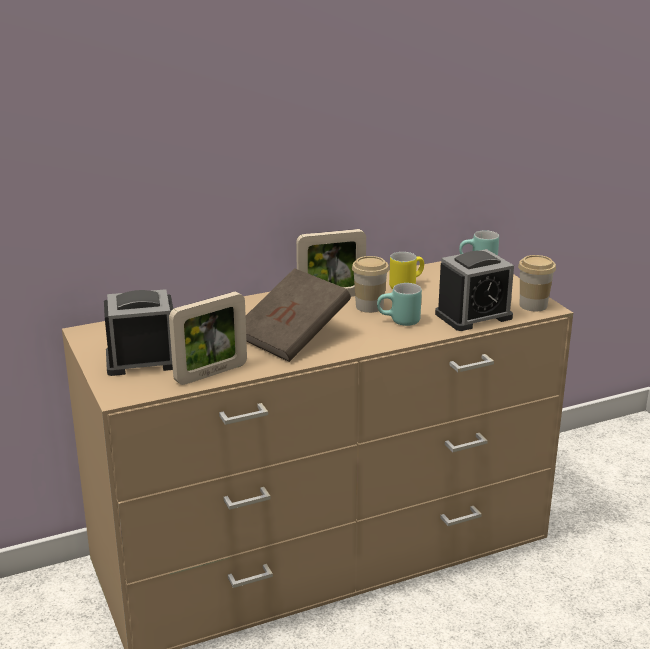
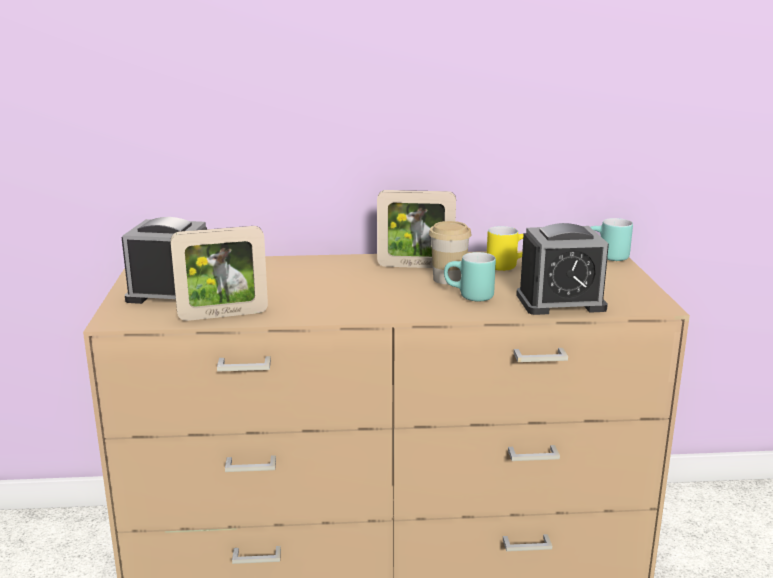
camera: 20 degrees right, 5 degrees down
brown book [246,268,351,362] -> none
cup [518,255,556,312] -> none

